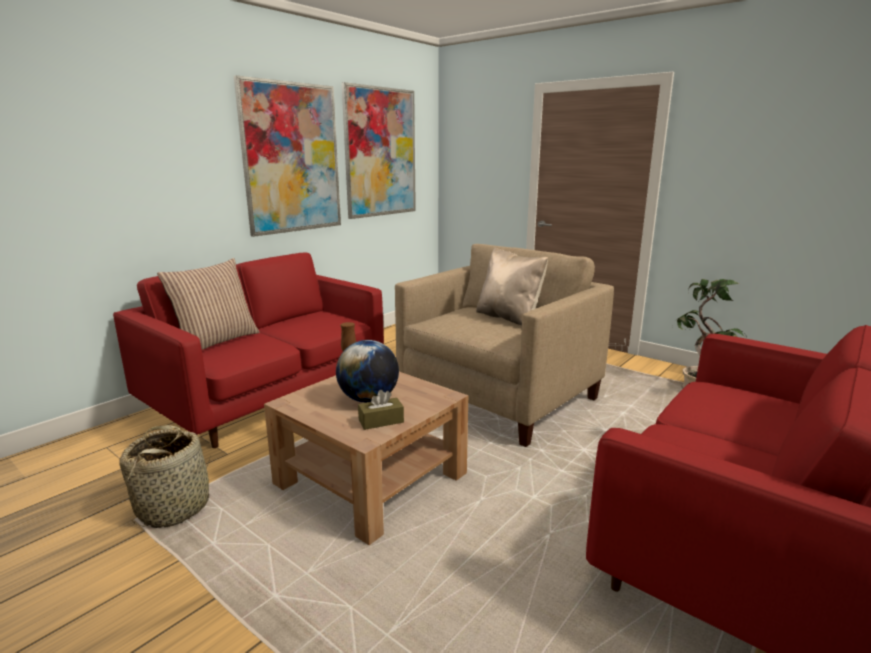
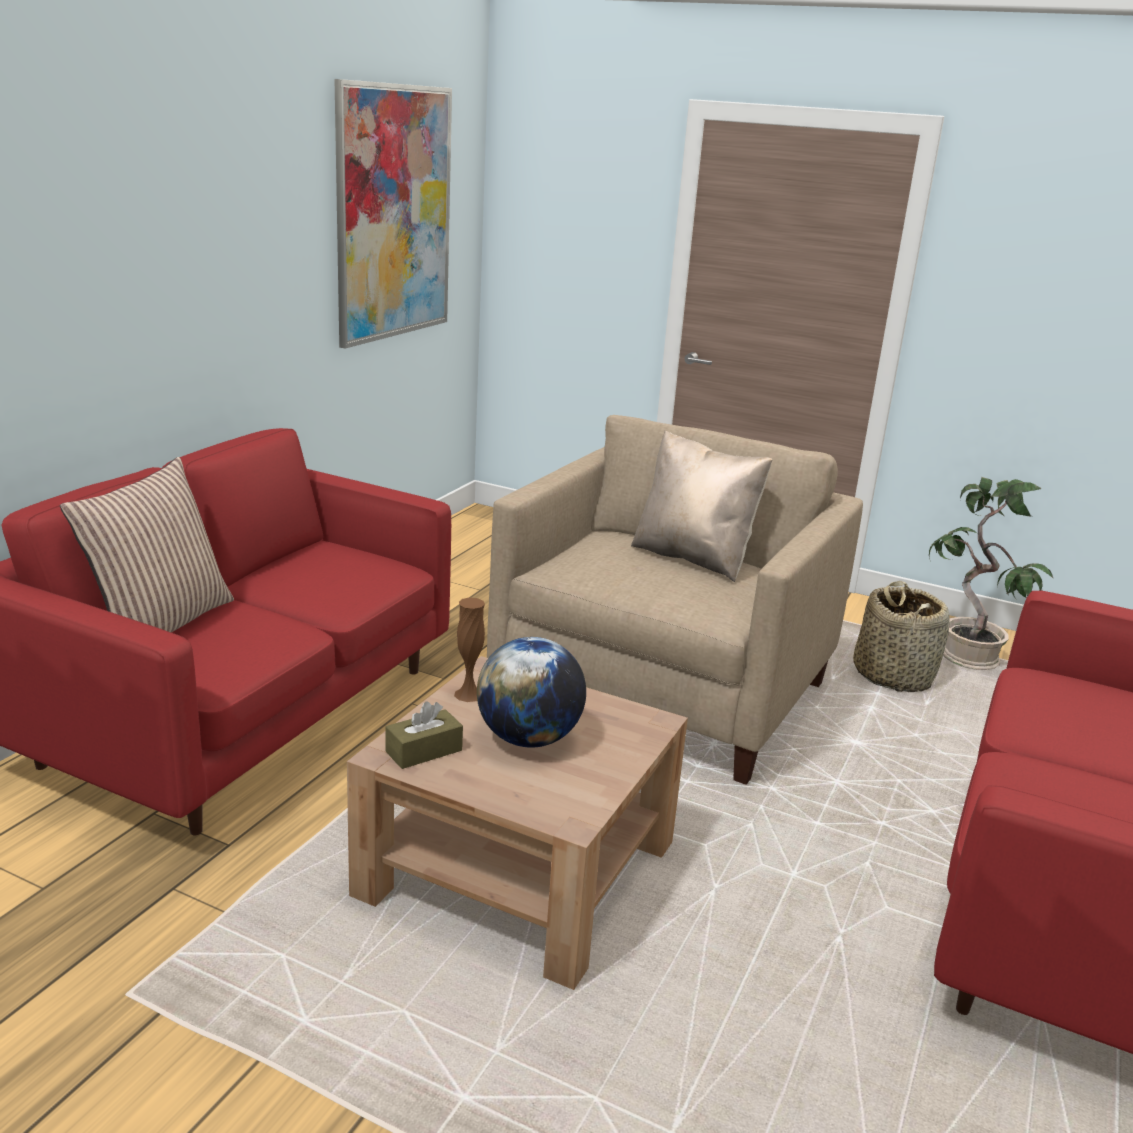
camera: 15 degrees left, 5 degrees up
basket [119,425,211,528] -> basket moved to [853,581,950,692]
picture [234,75,341,237] -> none
brown tissue box [358,390,404,430] -> brown tissue box moved to [385,701,463,769]

